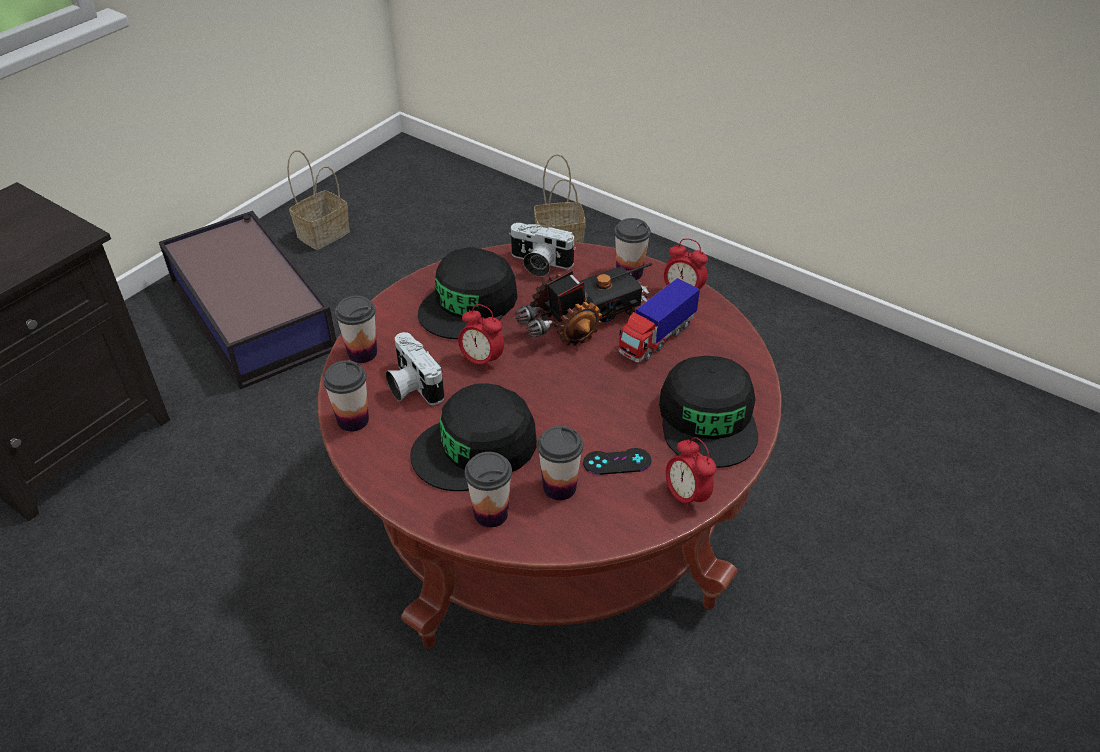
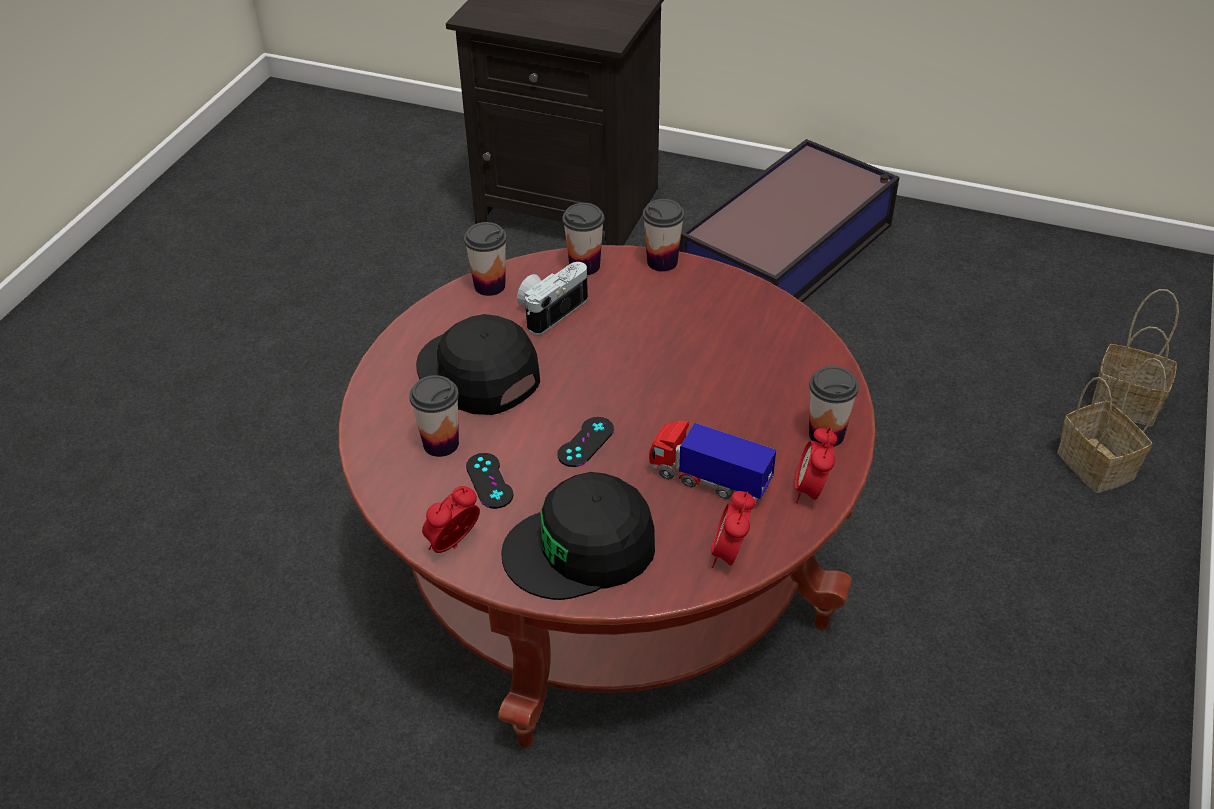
camera: 75 degrees right, 0 degrees up
basket [287,150,350,250] -> basket moved to [1092,289,1179,426]
black cap [418,247,517,339] -> none
alarm clock [458,304,504,372] -> alarm clock moved to [711,491,755,568]
cup [465,452,512,528] -> cup moved to [643,199,684,272]
camera [509,223,576,277] -> none
toy truck [515,263,652,346] -> none
none -> black game controller [557,417,614,467]

